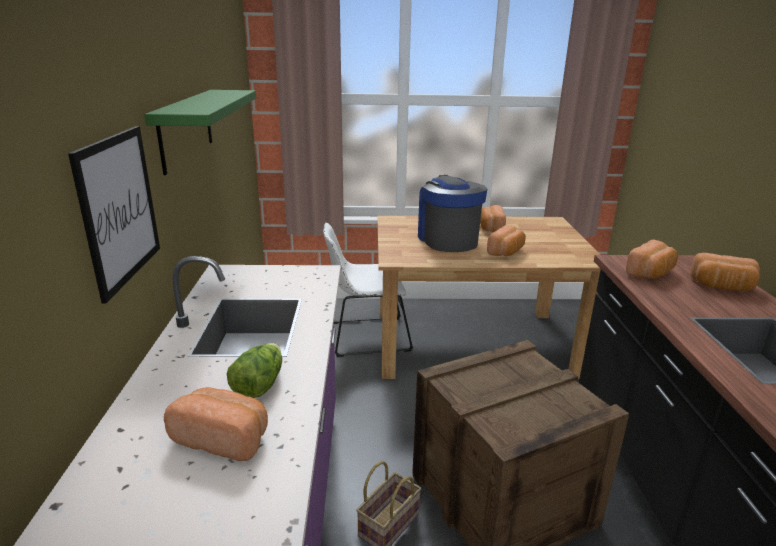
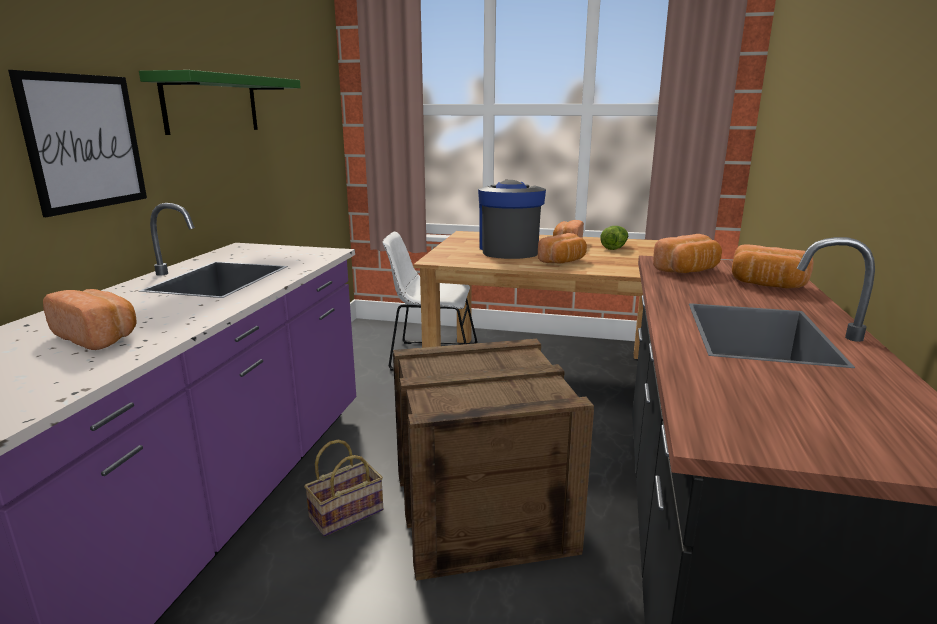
camera: 15 degrees right, 5 degrees down
lettuce [227,343,282,398] -> lettuce moved to [600,226,628,250]

